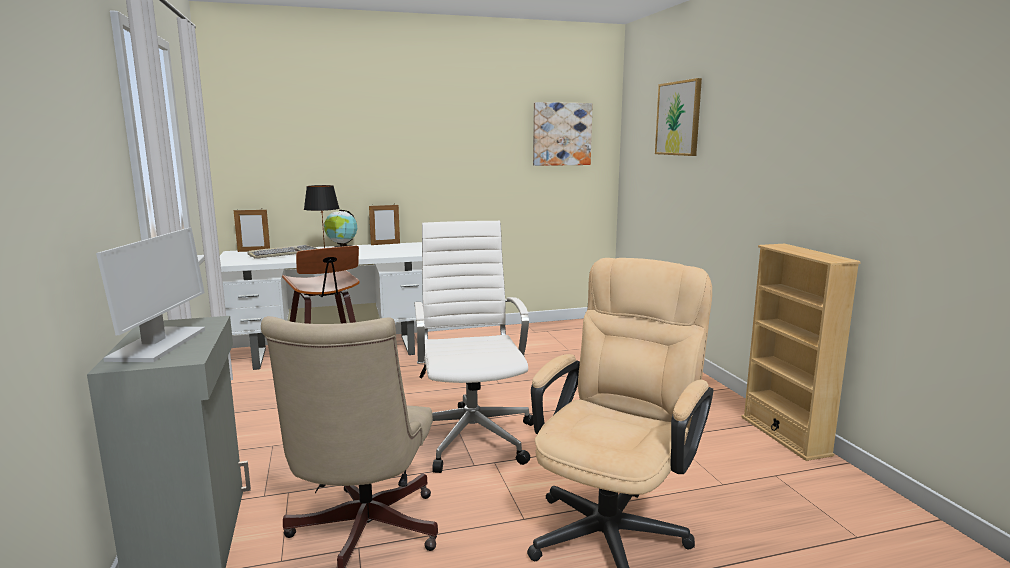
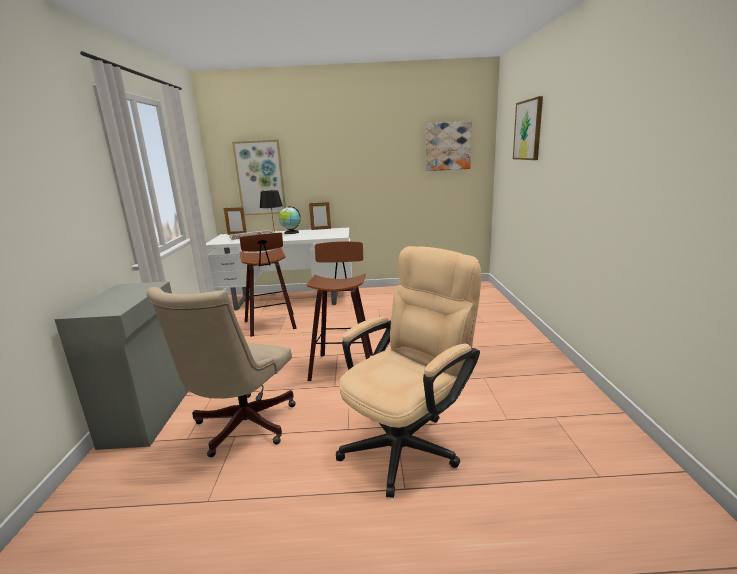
camera: 15 degrees right, 5 degrees up
monitor [96,228,205,362] -> none
white office chair [414,221,533,473] -> stool [307,241,373,381]
beige bookcase [742,244,861,461] -> none
none -> picture [232,140,286,215]

